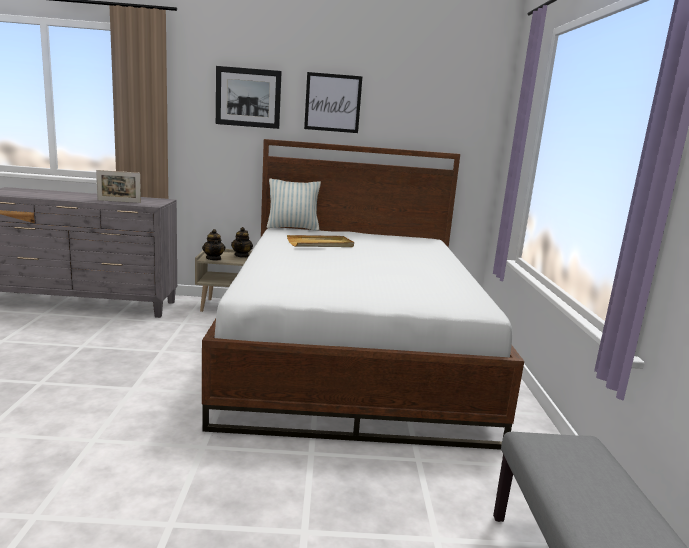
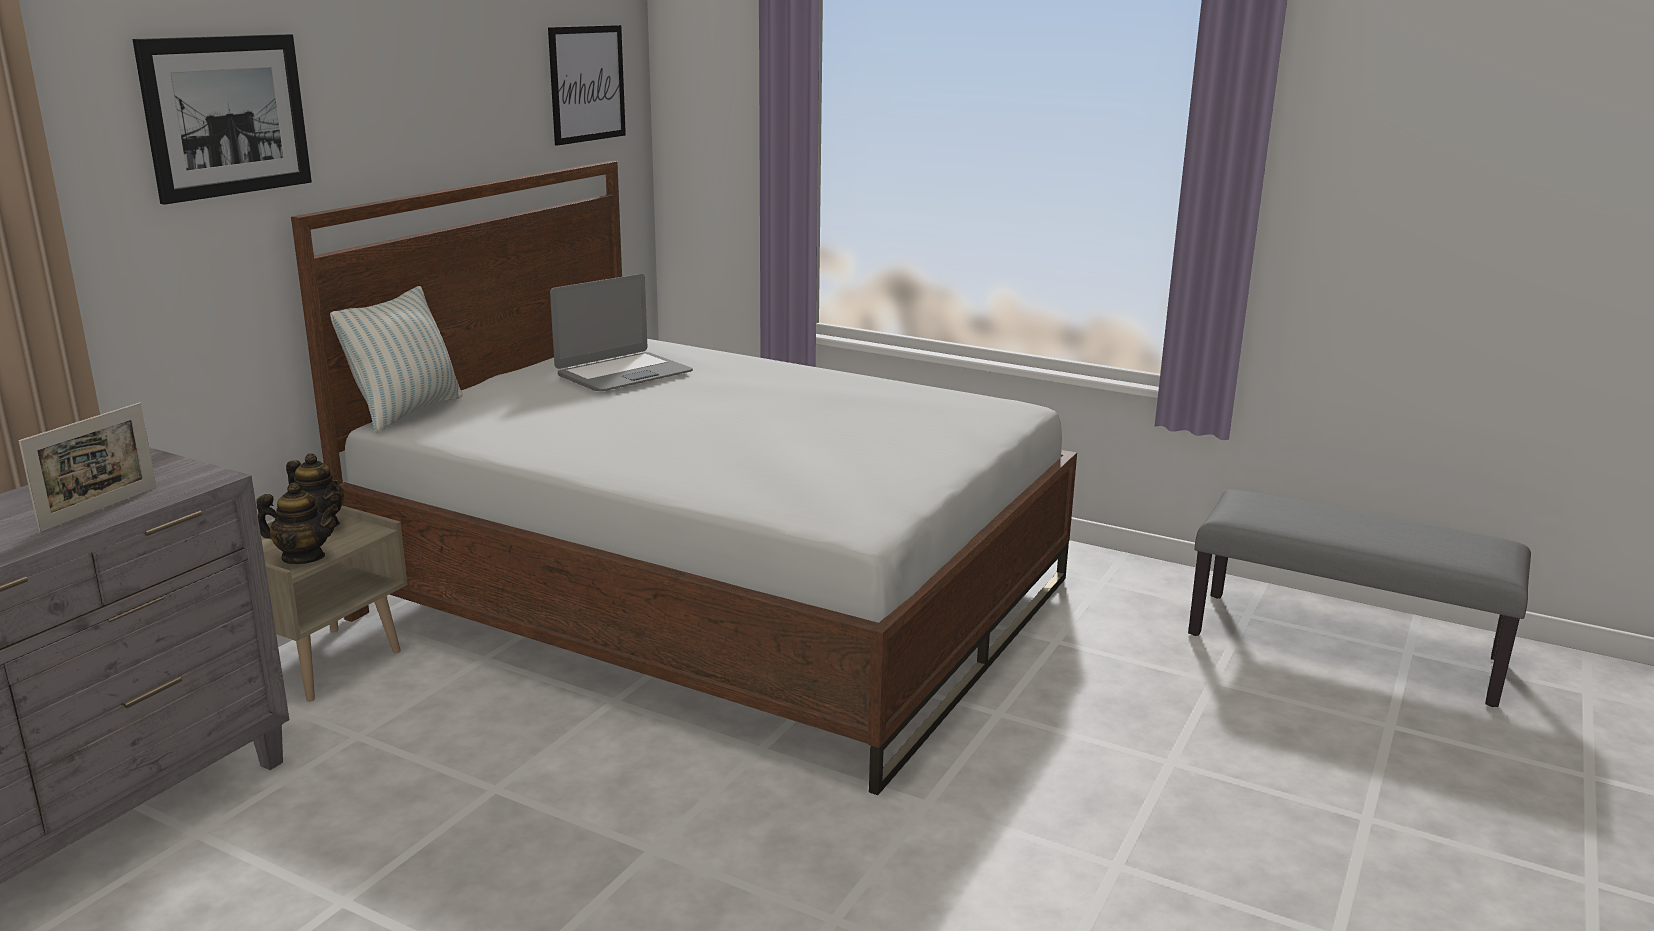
camera: 60 degrees left, 5 degrees up
beige tray [287,235,354,247] -> none
picture [304,72,363,133] -> picture moved to [548,25,626,146]
none -> laptop [550,274,693,391]

